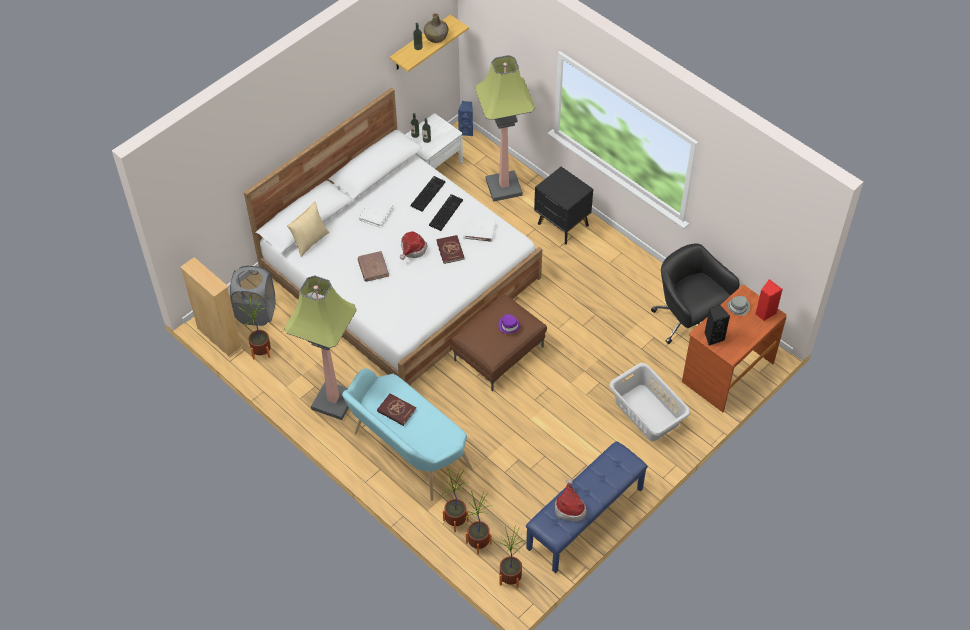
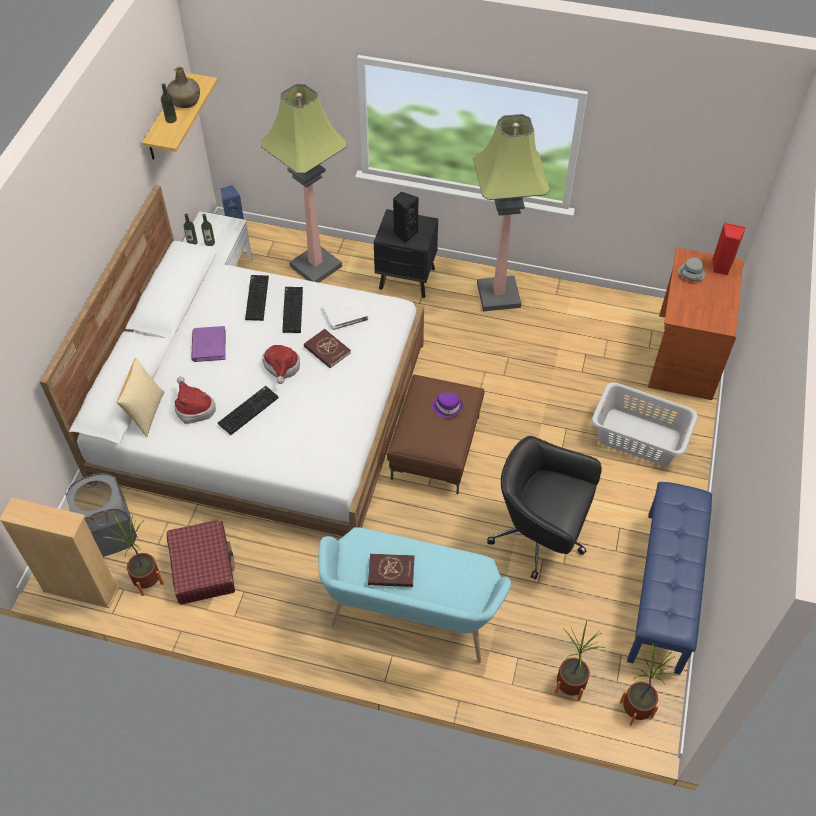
camera: 30 degrees left, 0 degrees up
floor lamp [284,275,357,420] -> floor lamp moved to [473,114,550,311]
brown book [358,251,389,282] -> keyboard [218,386,279,435]
white book [359,198,393,228] -> purple book [191,326,226,362]
potted plant [442,468,469,532] -> none
hat [555,479,587,522] -> hat moved to [175,377,216,424]
black office chair [651,244,740,344] -> black office chair moved to [487,436,602,580]
black speaker [704,305,730,346] -> black speaker moved to [393,191,419,244]
none -> red suitcase [166,519,235,605]

